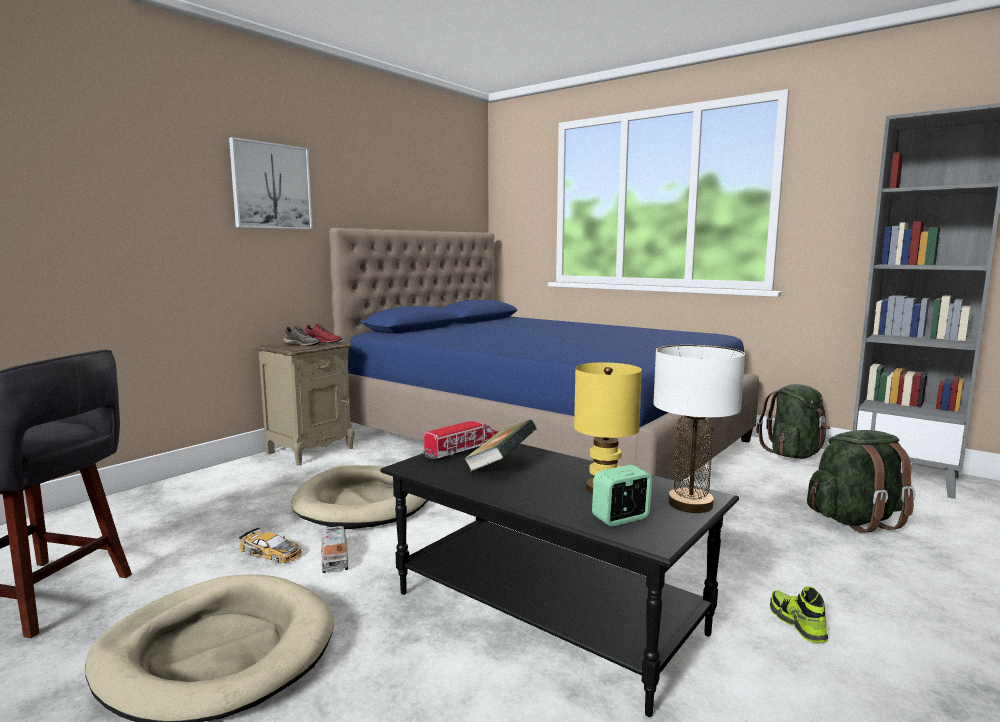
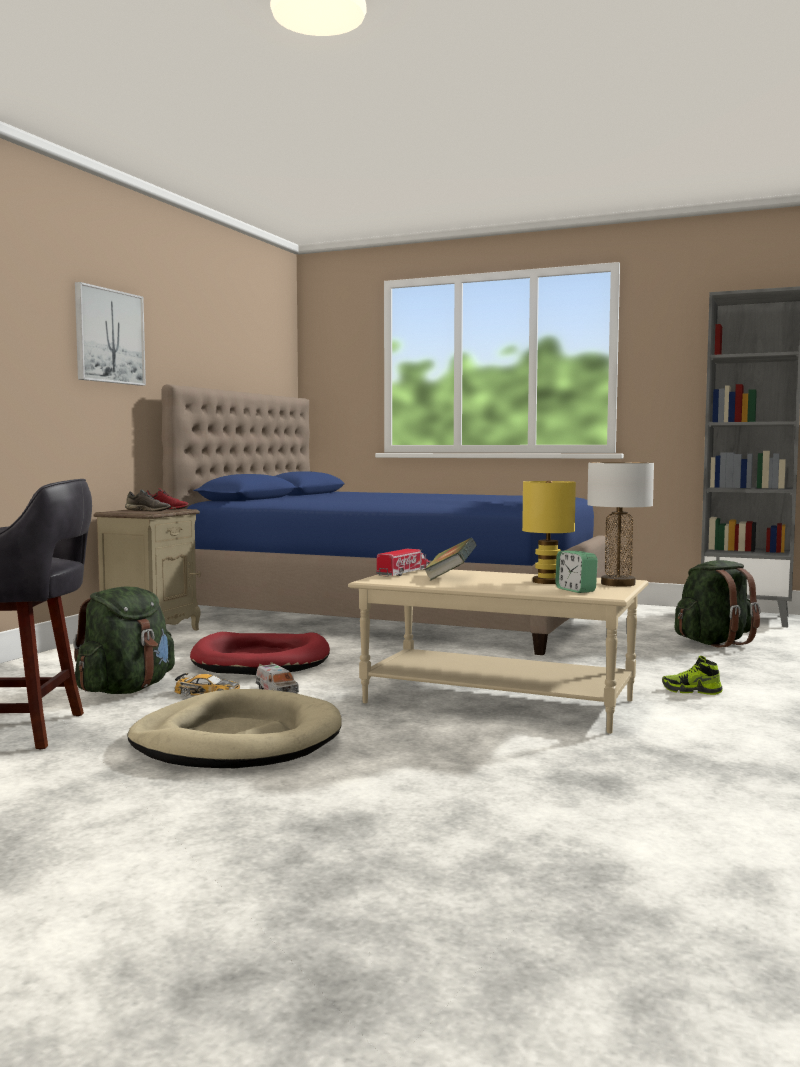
camera: 15 degrees left, 5 degrees down
beige dog bed [291,465,428,529] -> red dog bed [190,632,330,675]
black coffee table [380,444,739,717] -> beige coffee table [348,569,649,734]
alarm clock [592,465,652,527] -> alarm clock turned 75 degrees counterclockwise [555,551,597,593]
green backpack [756,384,831,459] -> green backpack moved to [73,587,175,694]
shoe [770,586,828,643] -> shoe turned 45 degrees counterclockwise [662,656,723,695]

